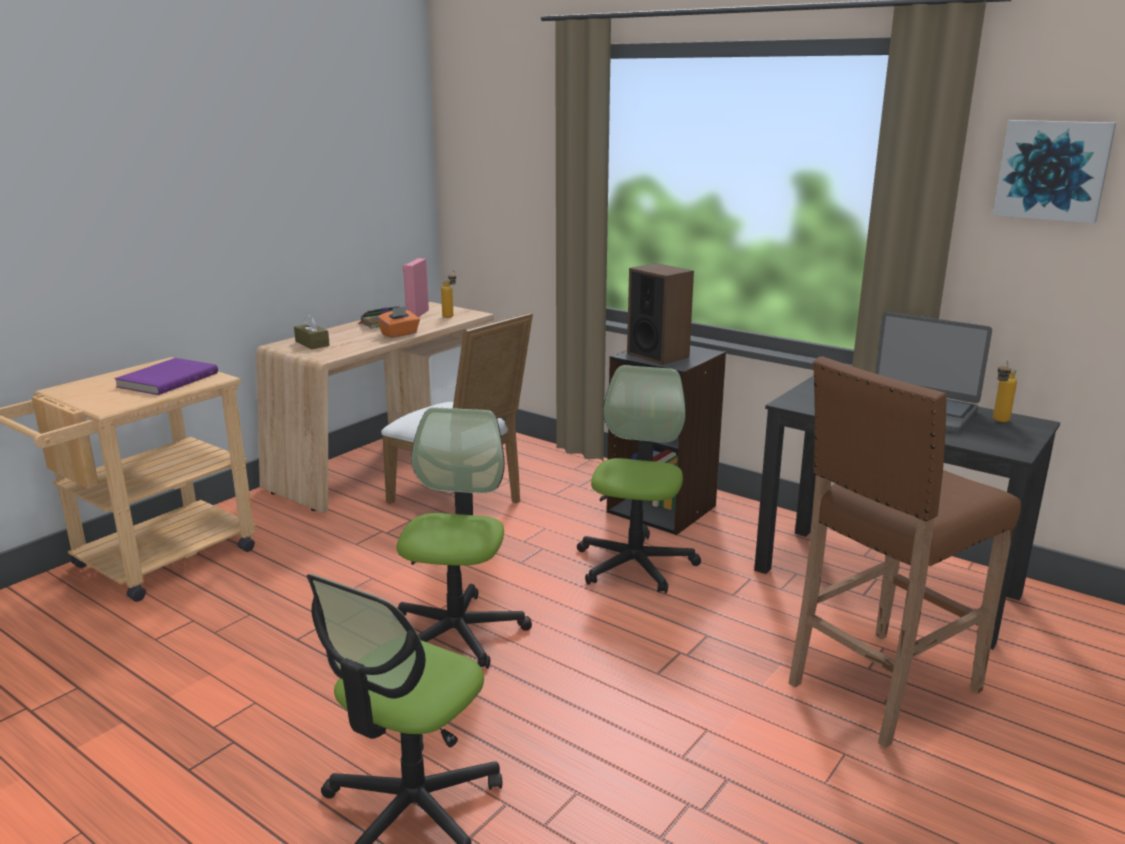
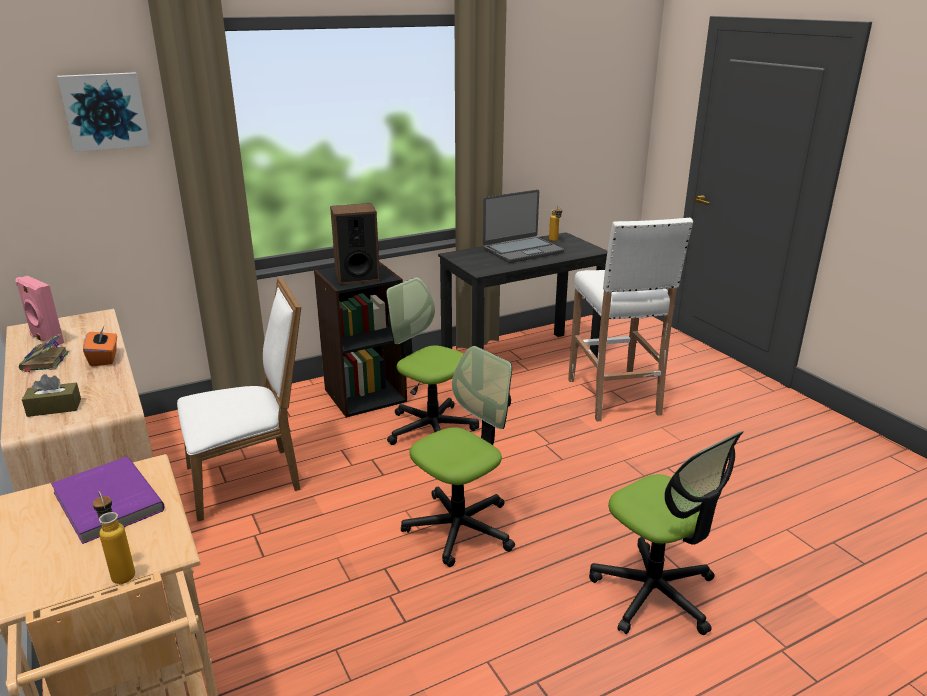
camera: 65 degrees left, 5 degrees up
office chair [396,407,532,669] -> office chair turned 105 degrees clockwise [401,346,515,567]
bottle [441,270,456,318] -> bottle moved to [93,491,135,584]
brown stool [789,356,1021,748] -> white stool [568,218,693,422]
picture [993,120,1116,223] -> picture moved to [57,72,150,152]

